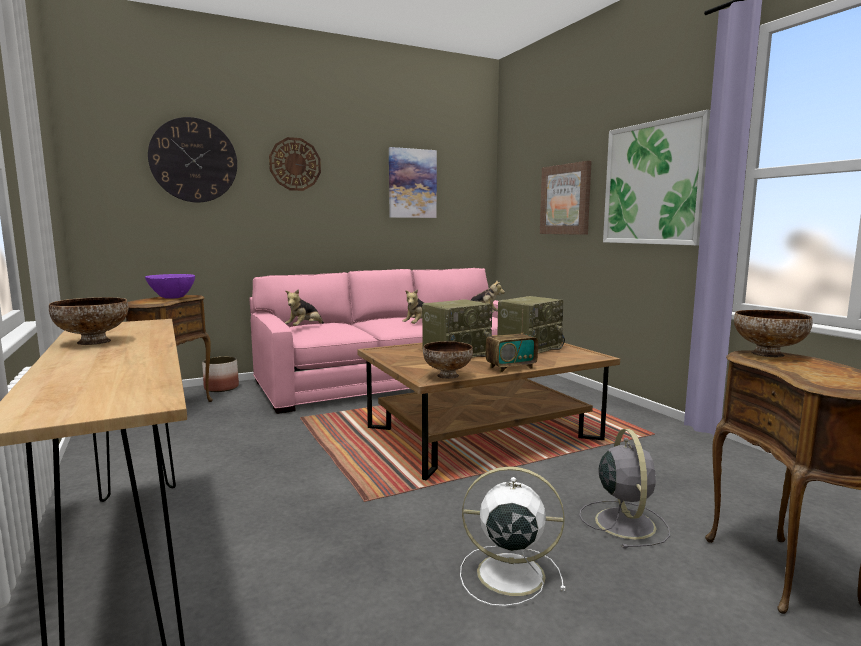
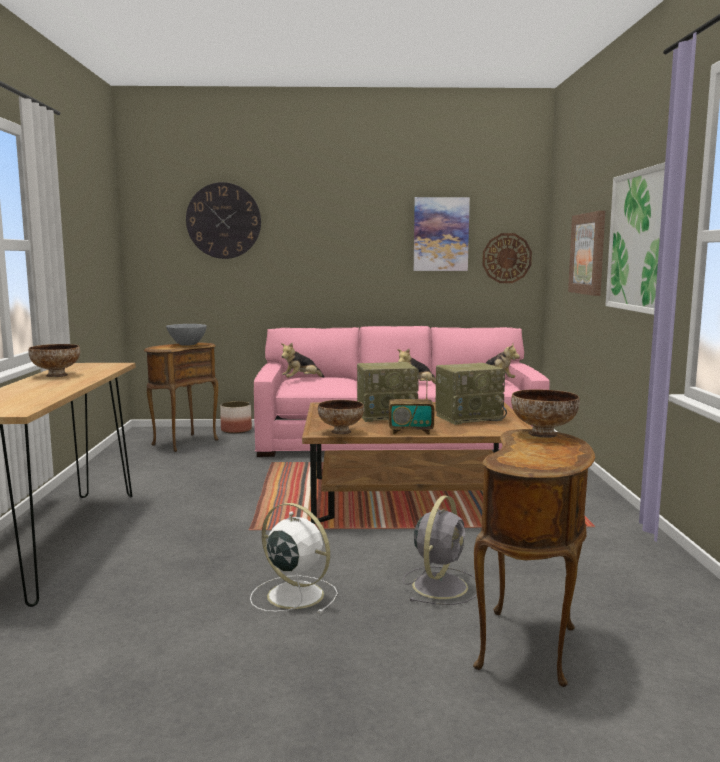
camera: 25 degrees right, 0 degrees up
purple bowl [145,274,195,299] -> grey bowl [166,324,207,346]
wall clock [269,137,321,191] -> wall clock moved to [482,233,532,283]

